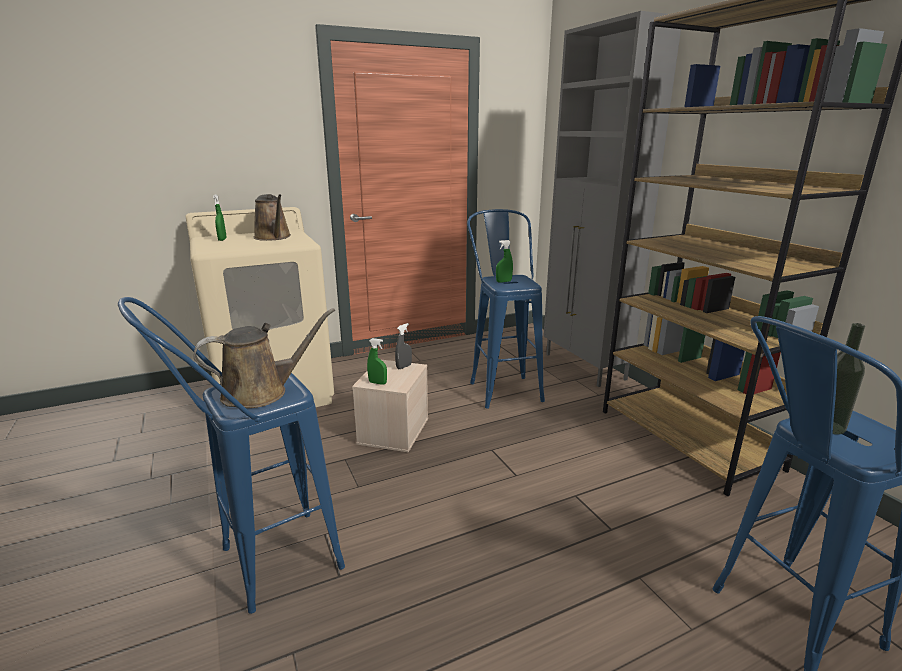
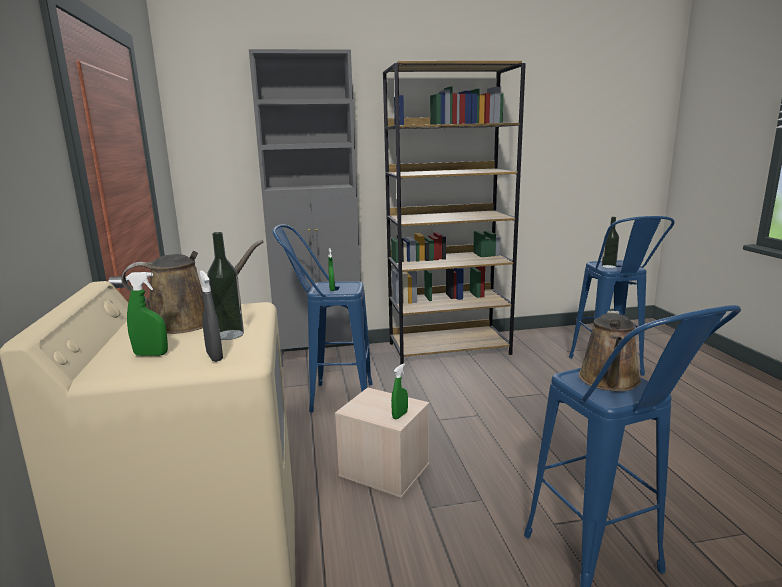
camera: 75 degrees left, 5 degrees down
brown watering can [194,308,335,408] -> brown watering can turned 150 degrees counterclockwise [579,311,641,392]
grey spray bottle [395,323,412,369] -> grey spray bottle moved to [199,270,223,362]
none -> bottle [207,232,244,340]

